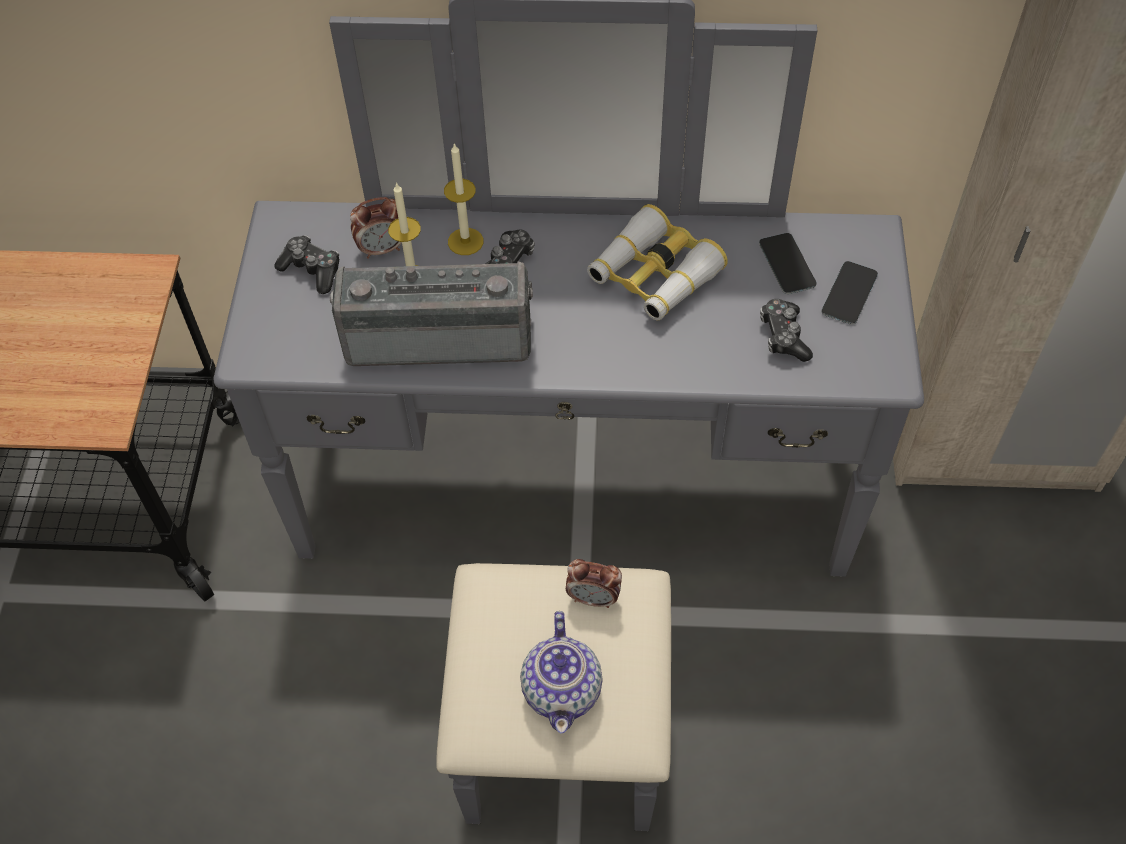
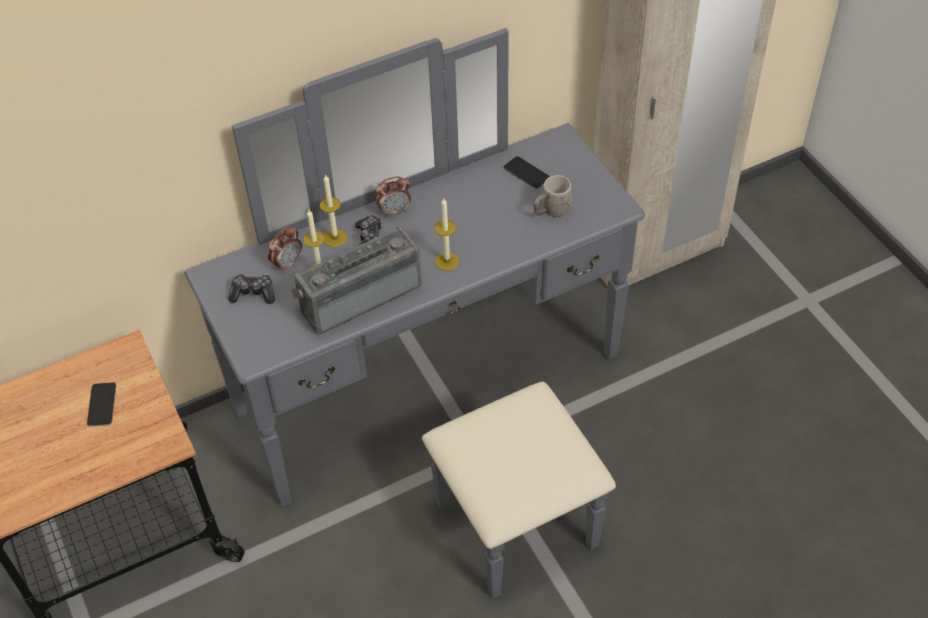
camera: 30 degrees left, 5 degrees down
teapot [520,611,603,733] -> none
alarm clock [566,559,622,608] -> alarm clock moved to [375,176,411,217]
binoculars [587,204,728,320] -> none
game controller [760,299,813,362] -> grey mug [534,175,572,217]
phone [821,261,878,325] -> phone moved to [87,382,116,427]
none -> candle [435,198,459,271]

